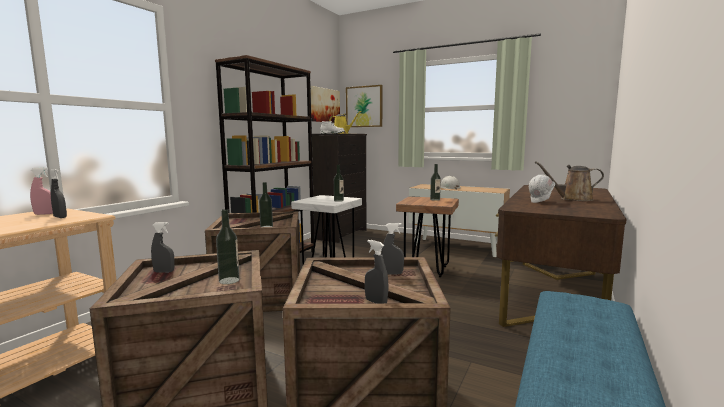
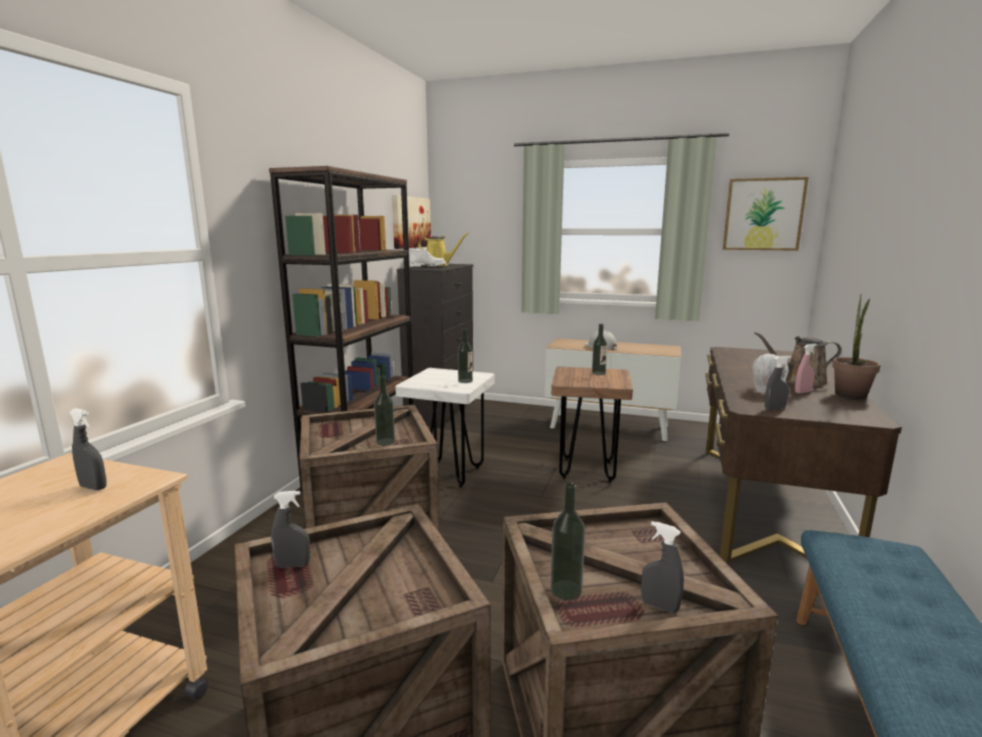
camera: 10 degrees left, 5 degrees up
pink spray bottle [30,167,53,215] -> pink spray bottle moved to [795,344,817,393]
bottle [216,209,240,284] -> bottle moved to [550,482,585,600]
picture [346,85,382,127] -> picture moved to [723,177,808,251]
grey spray bottle [381,223,404,275] -> grey spray bottle moved to [765,356,791,410]
none -> potted plant [832,294,880,399]

